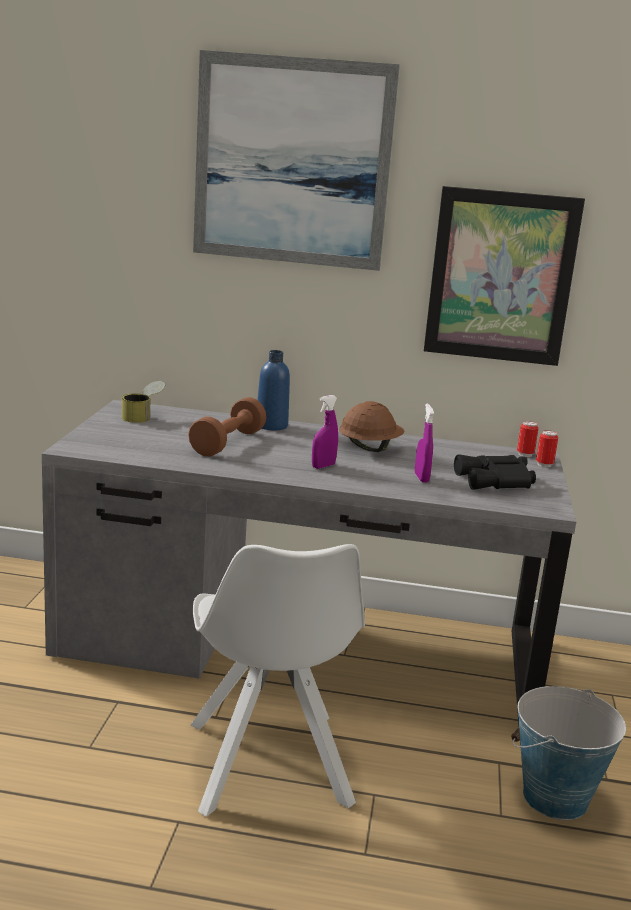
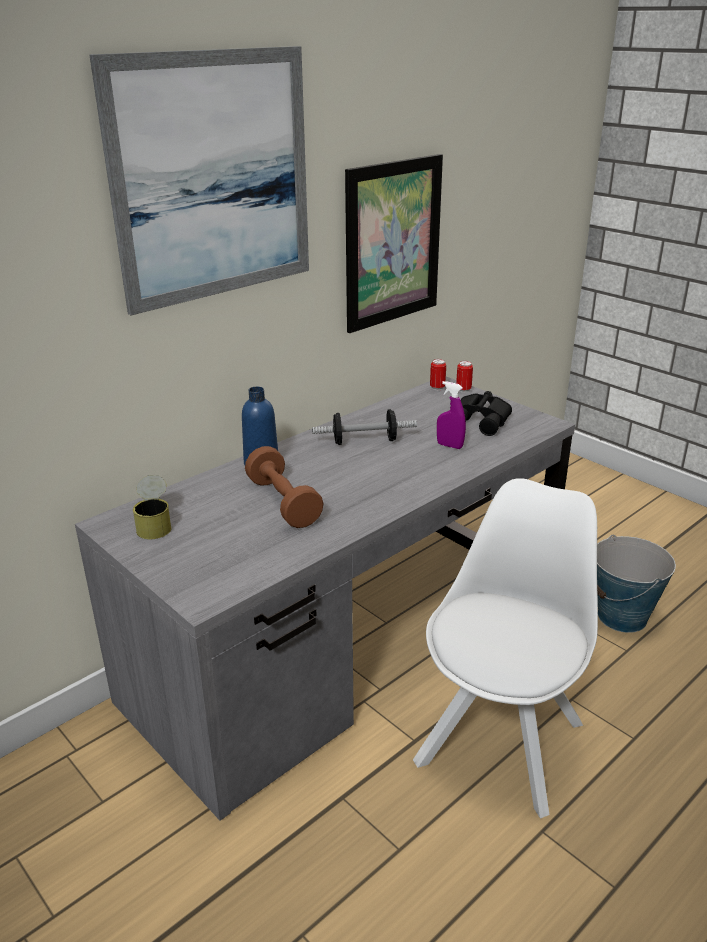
camera: 50 degrees left, 10 degrees up
white chair [191,544,365,817] -> white chair turned 90 degrees counterclockwise [413,478,598,819]
purple spray bottle [312,395,338,469] -> none
brown hard hat [339,401,404,452] -> dumbbell [312,409,417,445]

